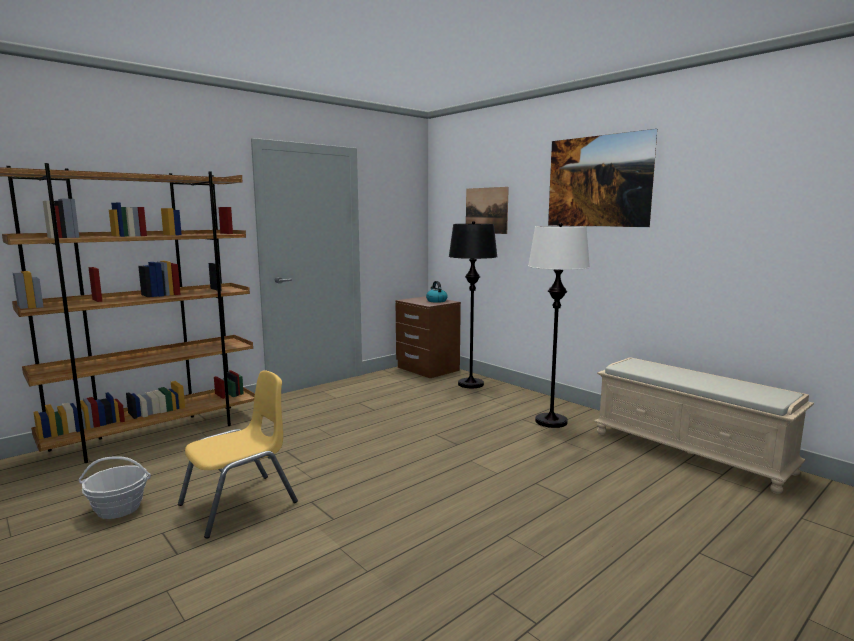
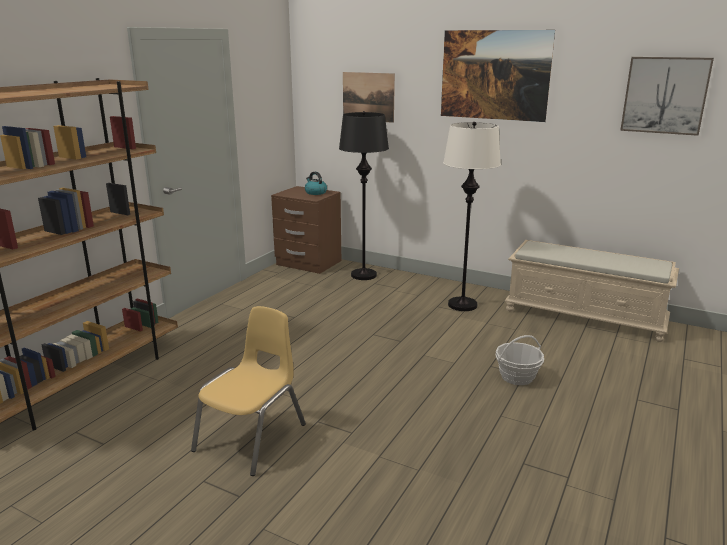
camera: 20 degrees left, 10 degrees up
basket [78,456,151,519] -> basket moved to [495,335,544,385]
none -> picture [620,57,714,136]

